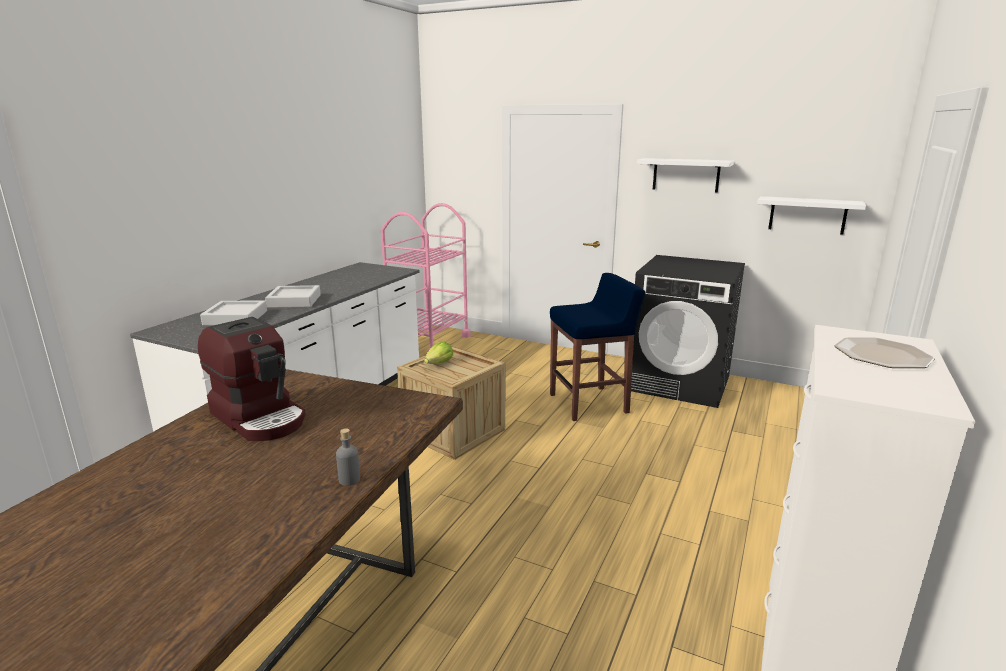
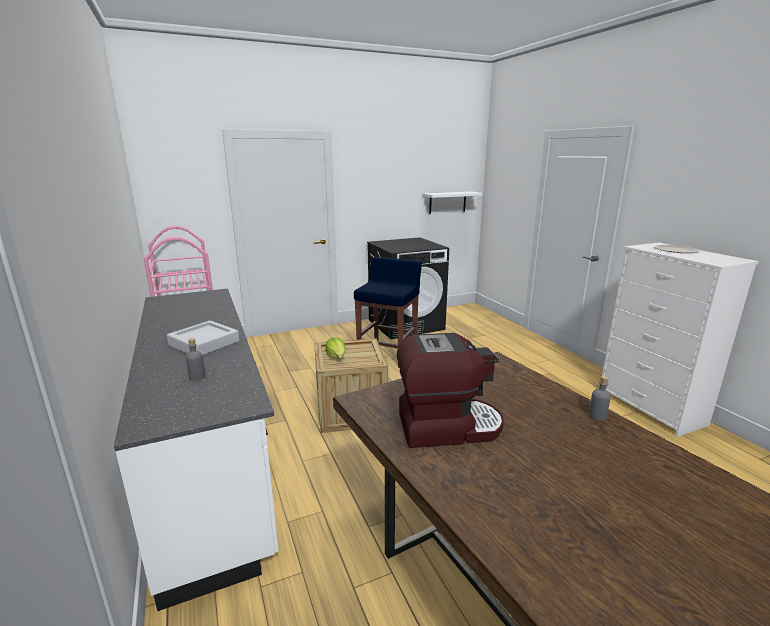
camera: 50 degrees left, 0 degrees up
grey tray [200,301,267,326] -> grey bottle [186,338,205,381]
white shelf [637,158,734,193] -> none

